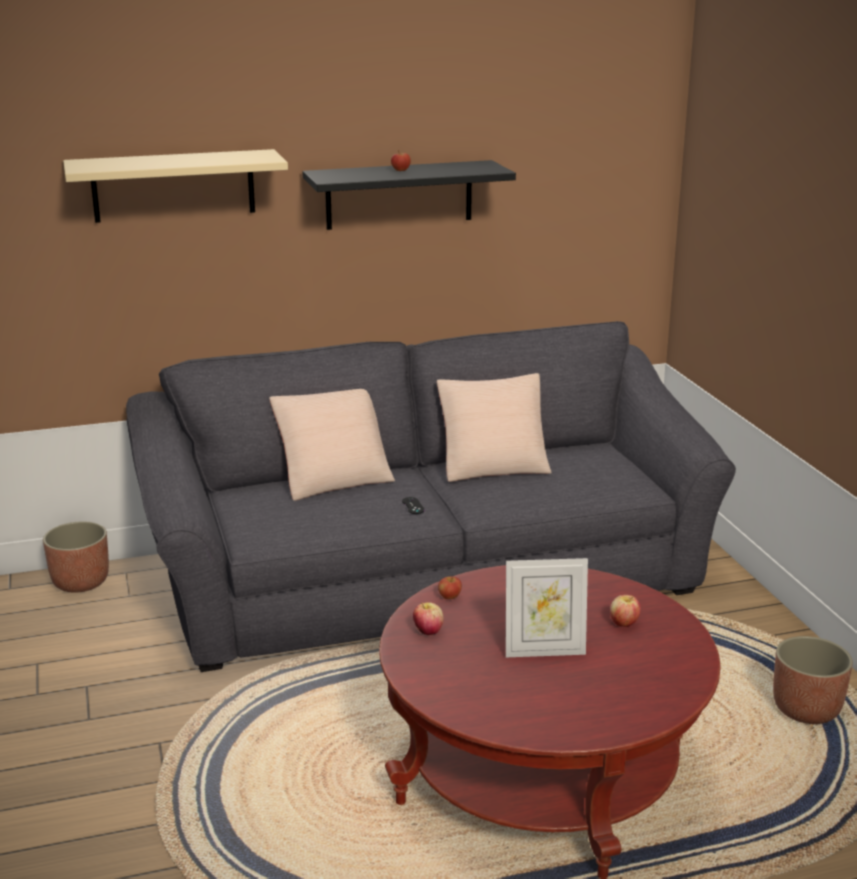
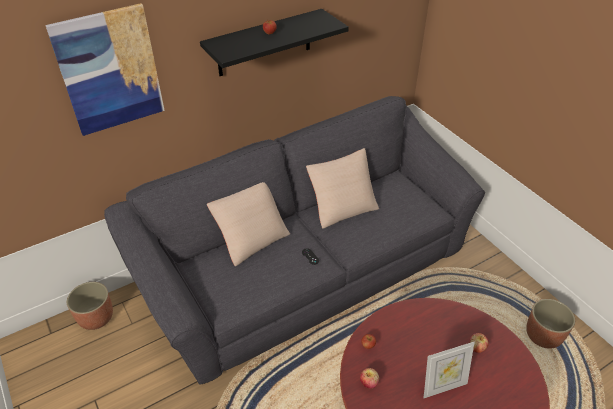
camera: 15 degrees left, 20 degrees up
beige shelf [63,149,288,223] -> picture [45,3,165,136]

